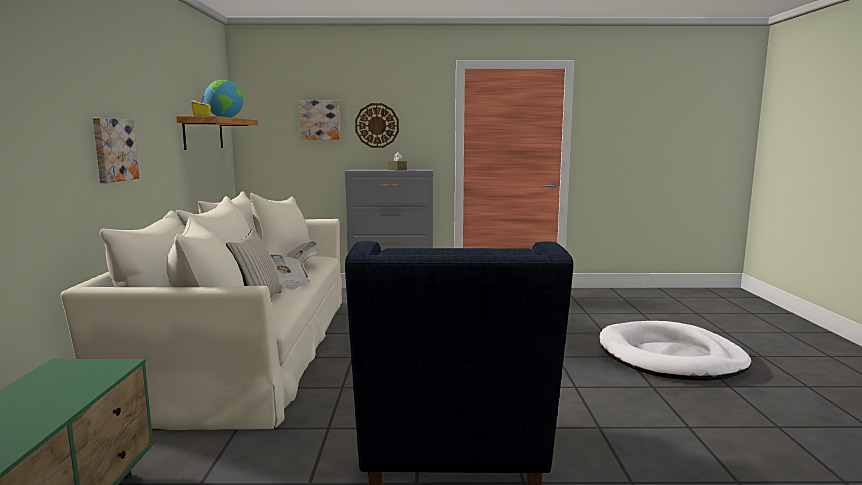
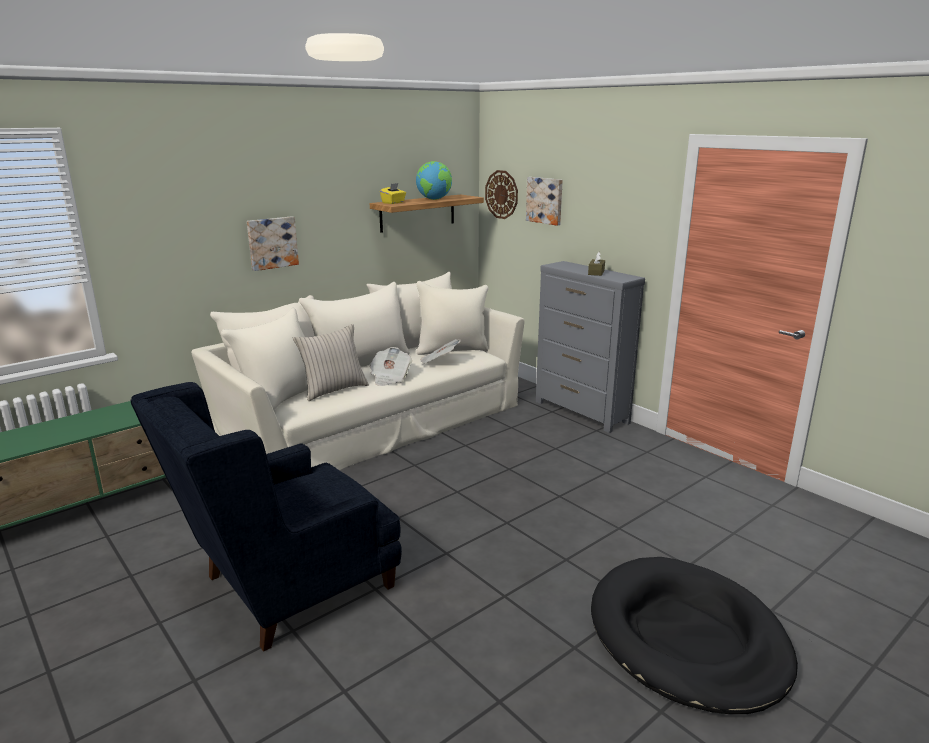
camera: 50 degrees right, 10 degrees up
wall clock [355,103,399,148] -> wall clock moved to [485,170,518,219]
white dog bed [599,321,751,381] -> black dog bed [591,557,798,714]

